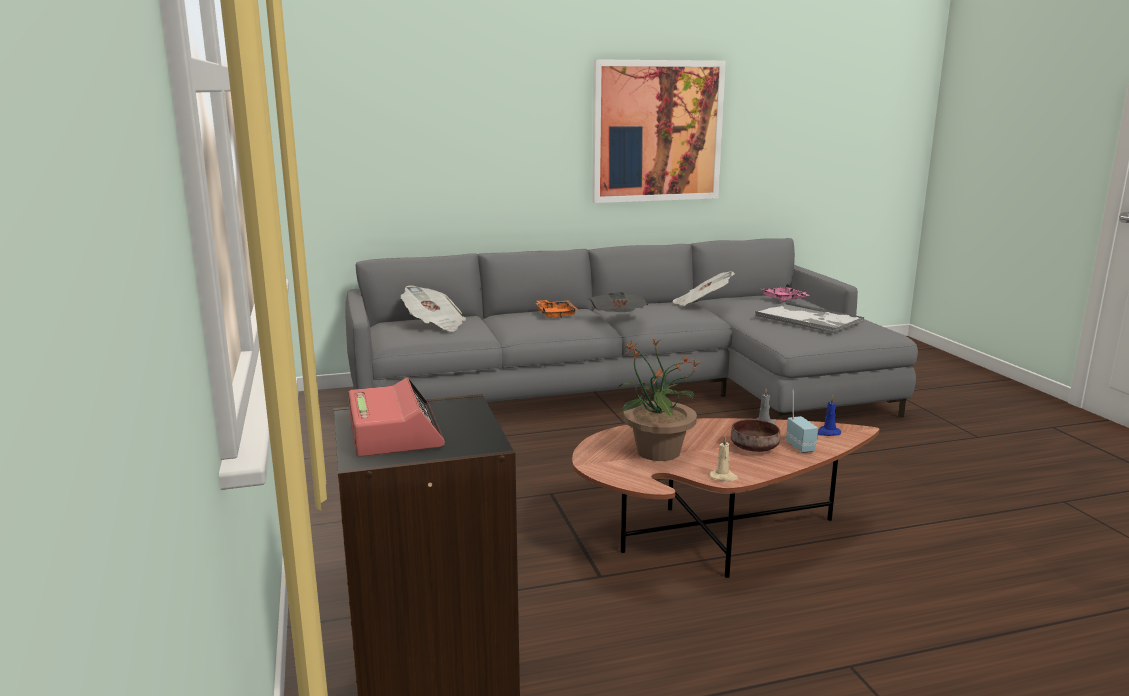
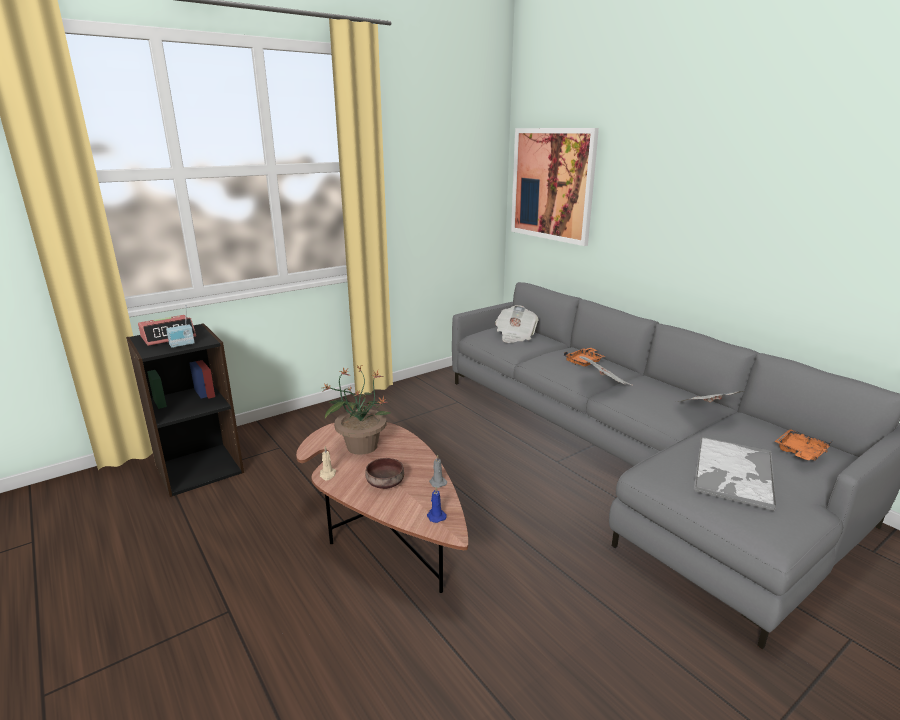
camera: 70 degrees right, 5 degrees up
picture [592,59,726,203] -> picture moved to [511,128,599,246]
pink tray [762,284,810,301] -> orange tray [774,429,832,461]
radio [786,390,818,453] -> radio moved to [166,305,195,348]

